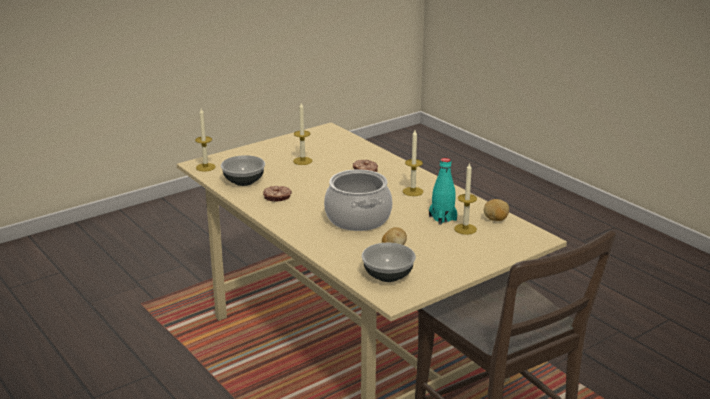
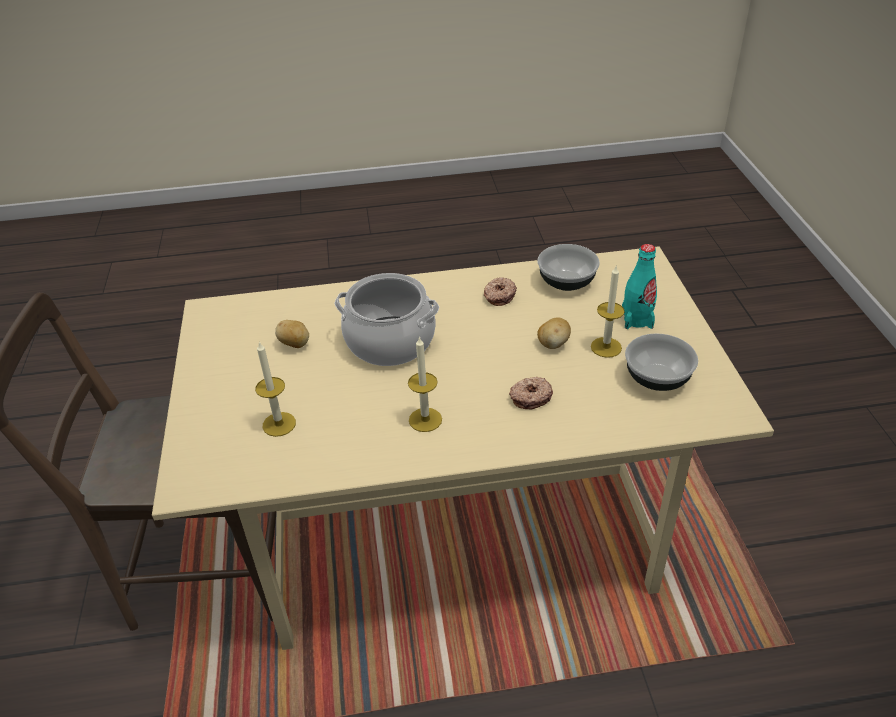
camera: 120 degrees right, 15 degrees up
candle [195,108,216,172] -> none
bowl [362,243,416,282] -> bowl moved to [625,333,698,391]
turquoise bottle [429,158,457,225] -> turquoise bottle moved to [622,244,657,329]
potato [484,199,509,221] -> potato moved to [537,317,571,349]

